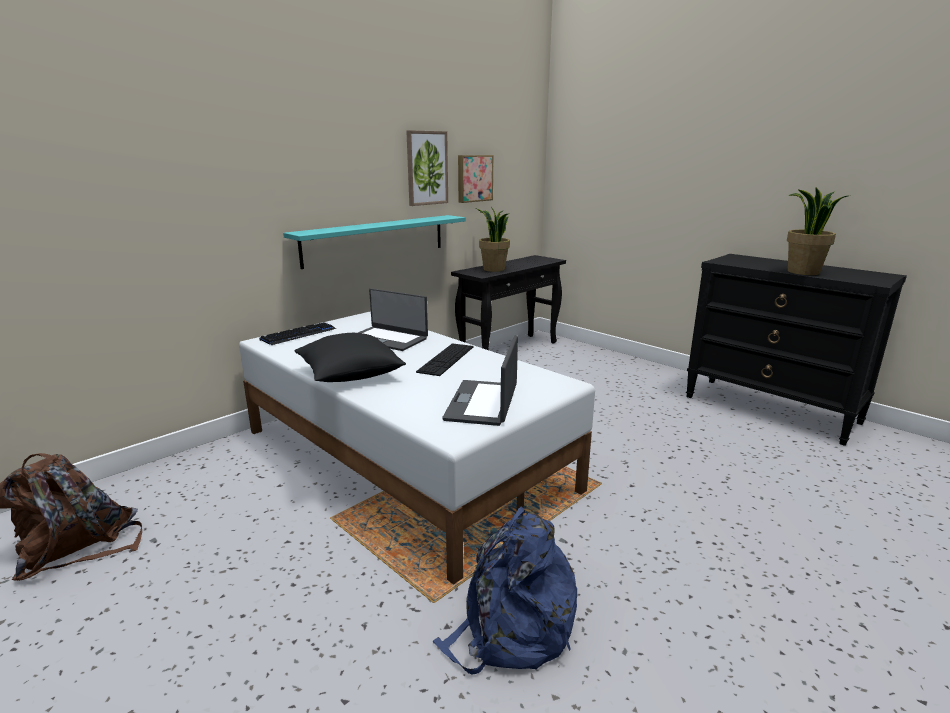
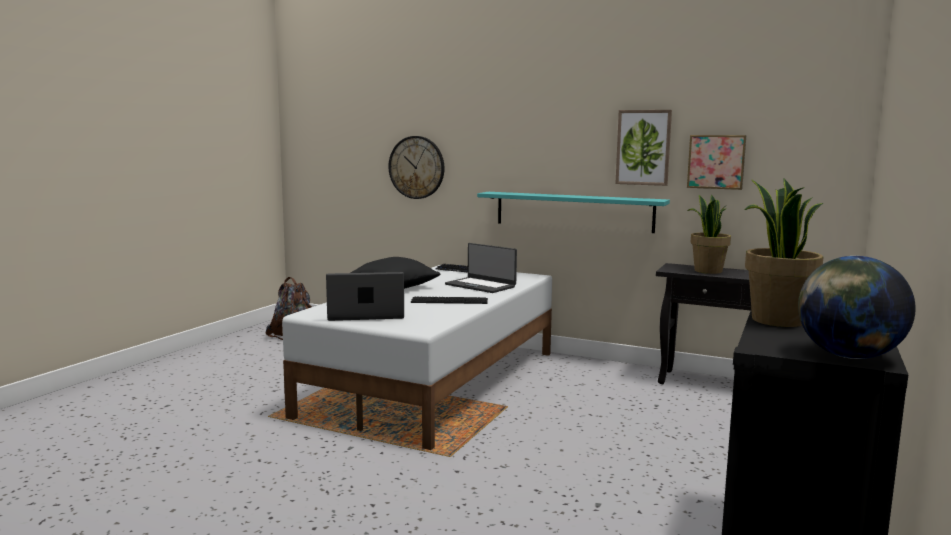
camera: 70 degrees right, 10 degrees down
laptop [358,288,428,351] -> laptop turned 60 degrees counterclockwise [445,243,517,293]
blue backpack [433,506,577,674] -> none
none -> wall clock [388,136,444,199]
none -> globe [798,256,916,359]

